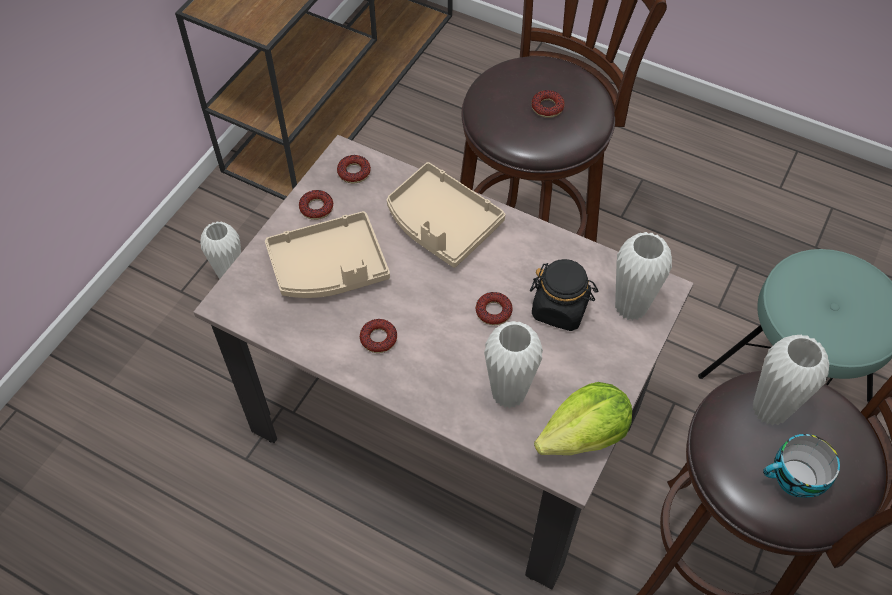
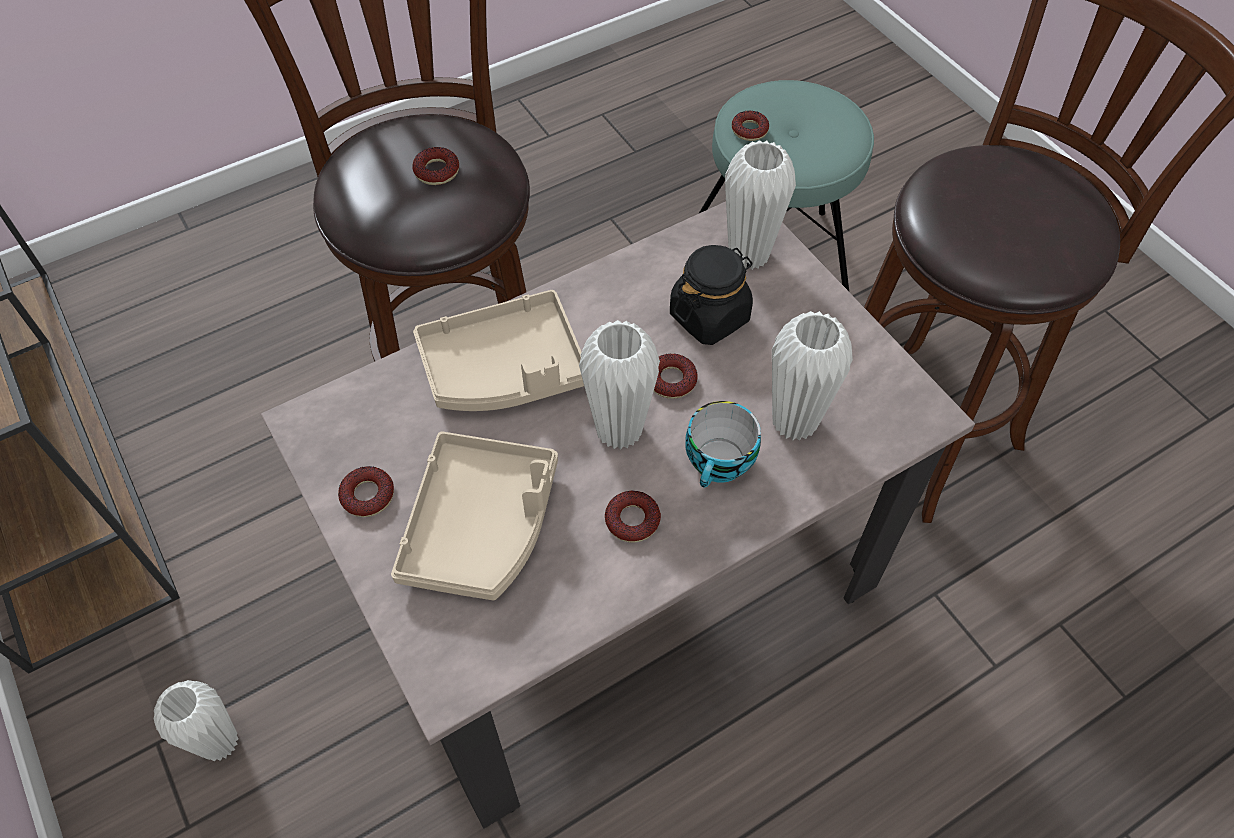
camera: 60 degrees left, 0 degrees up
donut [337,155,371,184] -> donut moved to [732,110,769,141]
lettuce [534,382,632,455] -> none
white vase [753,335,829,426] -> white vase moved to [579,320,660,450]
cup [763,434,840,498] -> cup moved to [686,401,761,488]

